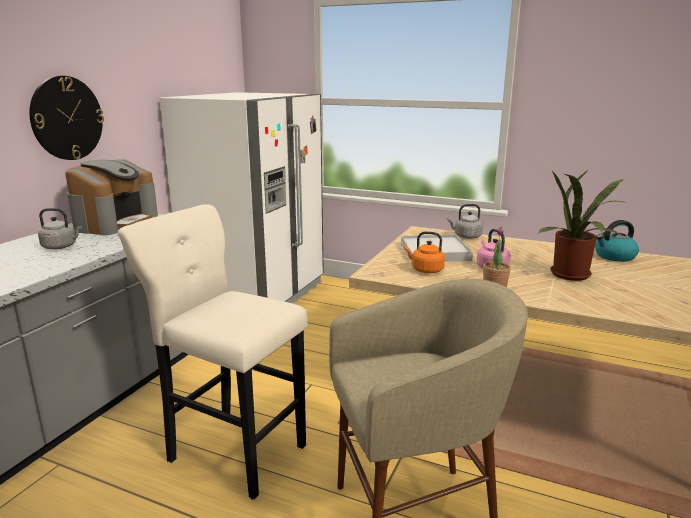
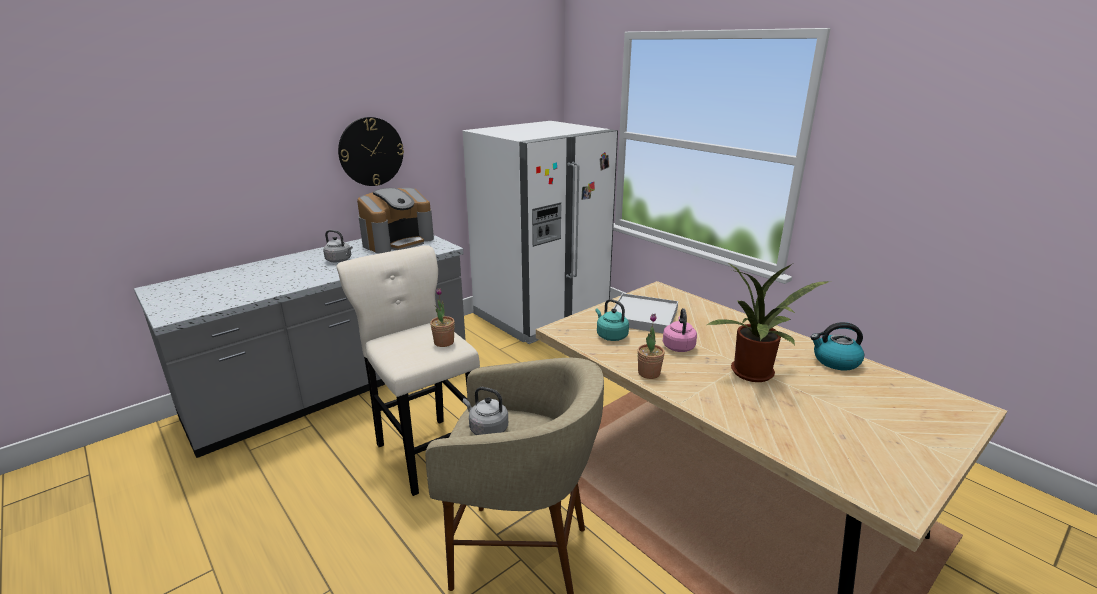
camera: 25 degrees right, 5 degrees up
orange kettle [405,231,445,273] -> turquoise kettle [595,299,629,341]
grey kettle [447,204,483,239] -> grey kettle moved to [463,387,508,435]
none -> potted plant [430,288,455,347]

